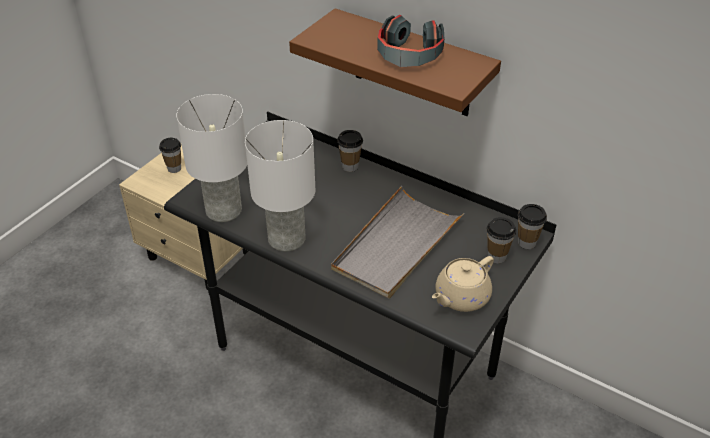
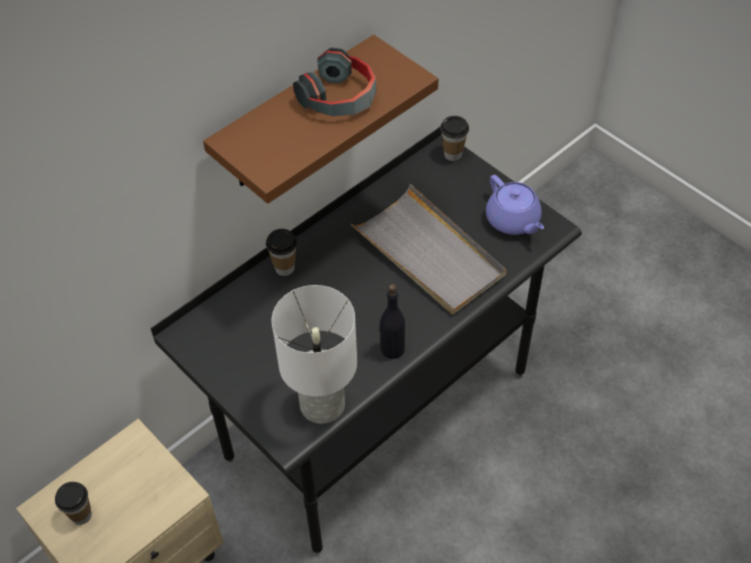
camera: 75 degrees left, 10 degrees up
white table lamp [245,120,315,252] -> black bottle [379,284,405,359]
beige teapot [432,256,494,312] -> purple teapot [486,175,544,235]
cup [487,217,516,263] -> none

